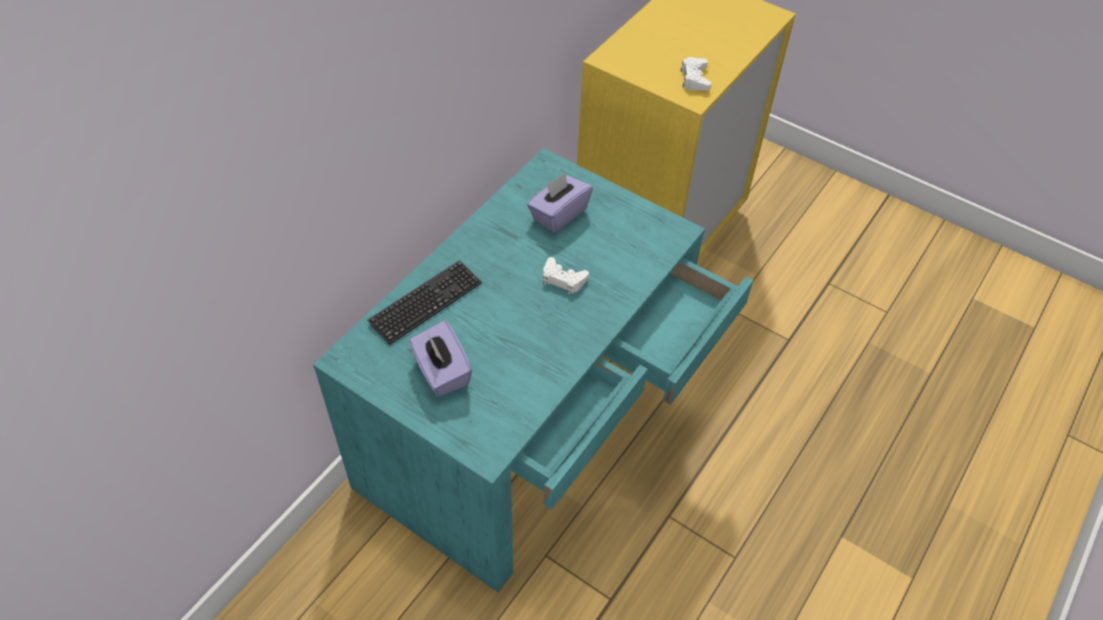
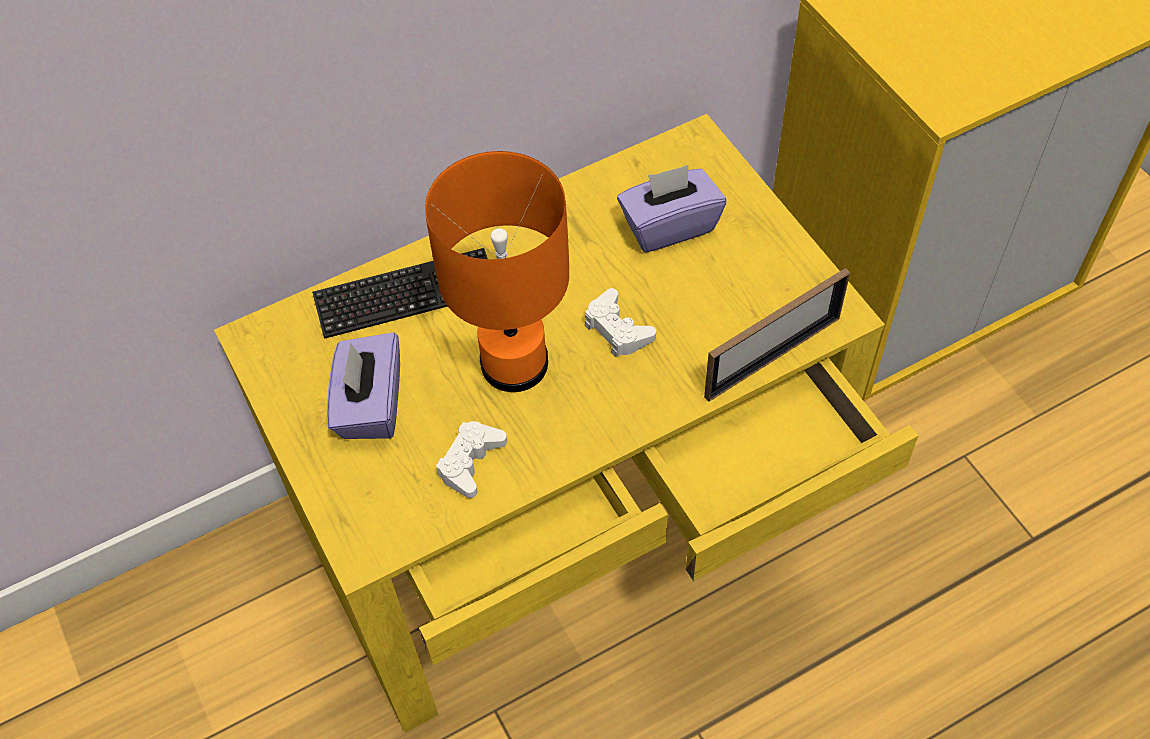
camera: 30 degrees right, 5 degrees up
turquoise desk [313,148,753,592] -> yellow desk [214,114,918,733]
white game controller [681,57,711,90] -> white game controller moved to [436,421,507,498]
none -> orange table lamp [425,151,569,392]
none -> picture frame [704,268,850,402]

